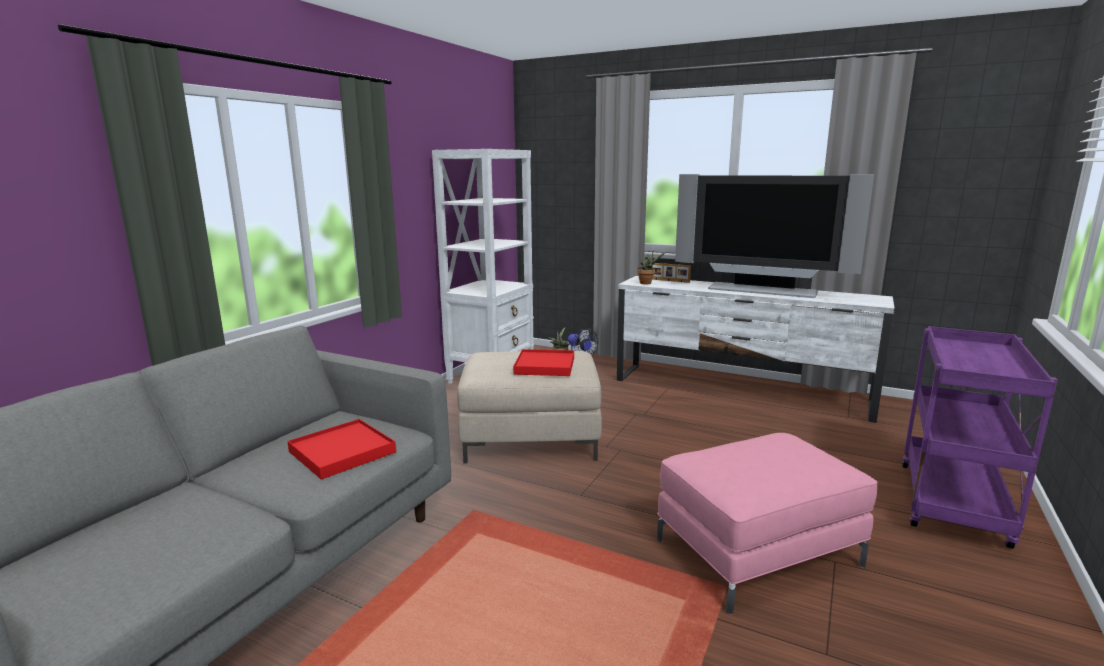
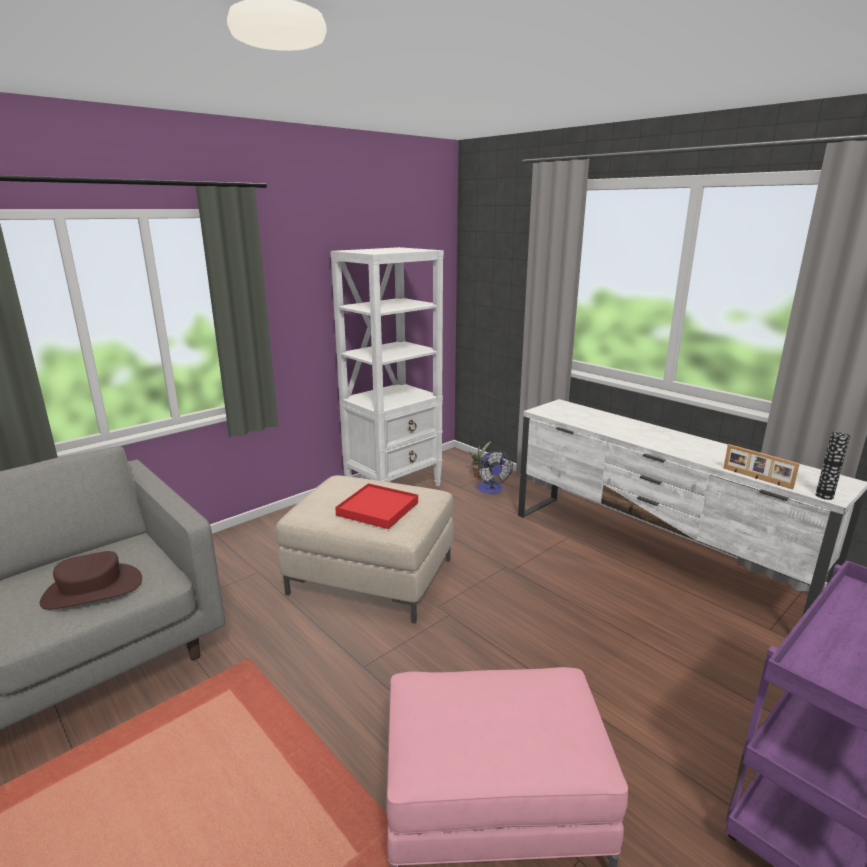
camera: 20 degrees right, 5 degrees up
red tray [287,419,396,480] -> brown hat [40,551,142,610]
potted plant [637,252,666,284] -> none
picture frame [652,263,691,283] -> picture frame moved to [723,444,800,490]
television [675,174,874,298] -> none
none -> vase [815,432,850,500]

